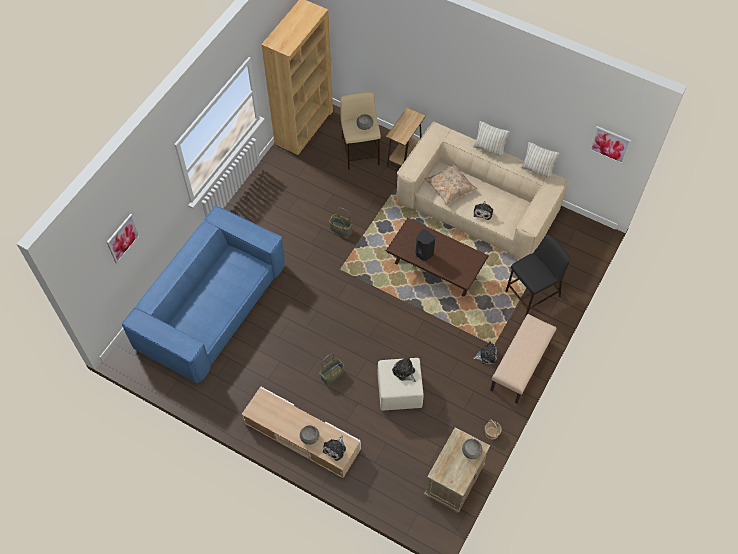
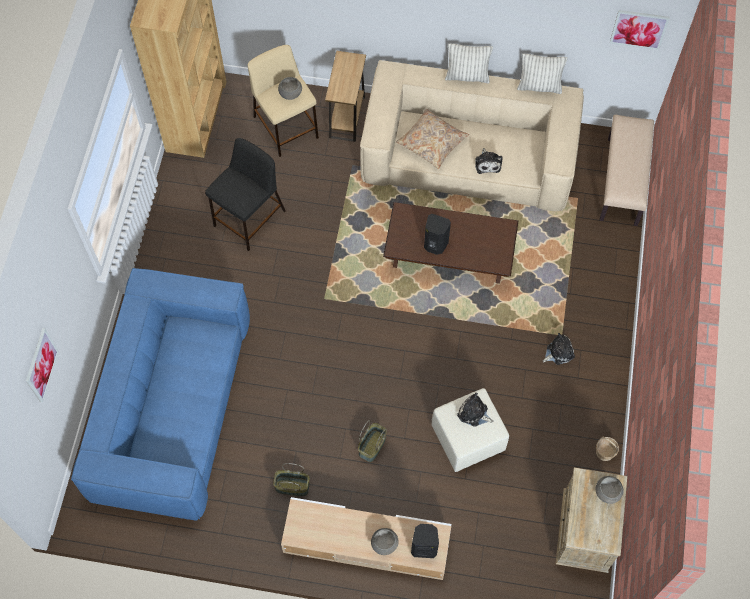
camera: 20 degrees left, 5 degrees up
plush toy [323,435,346,461] -> black speaker [411,524,439,558]
basket [329,208,352,237] -> basket moved to [273,463,310,496]
beige bench [490,314,557,404] -> beige bench moved to [600,115,654,226]
black stool [505,235,570,317] -> black stool moved to [205,138,286,251]

